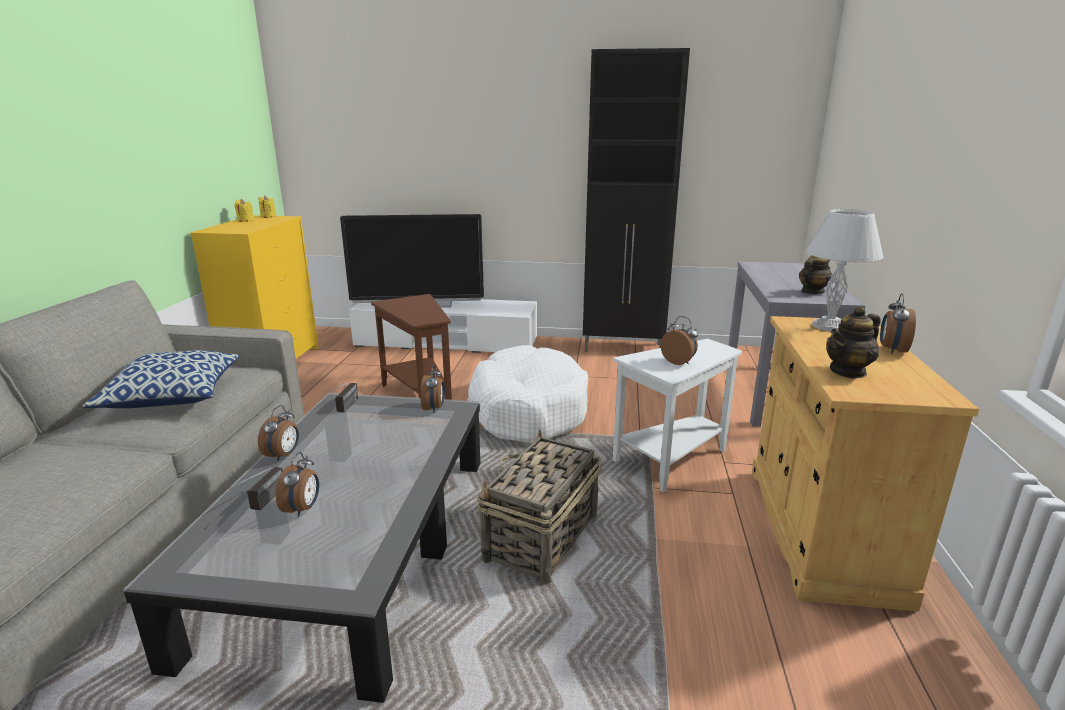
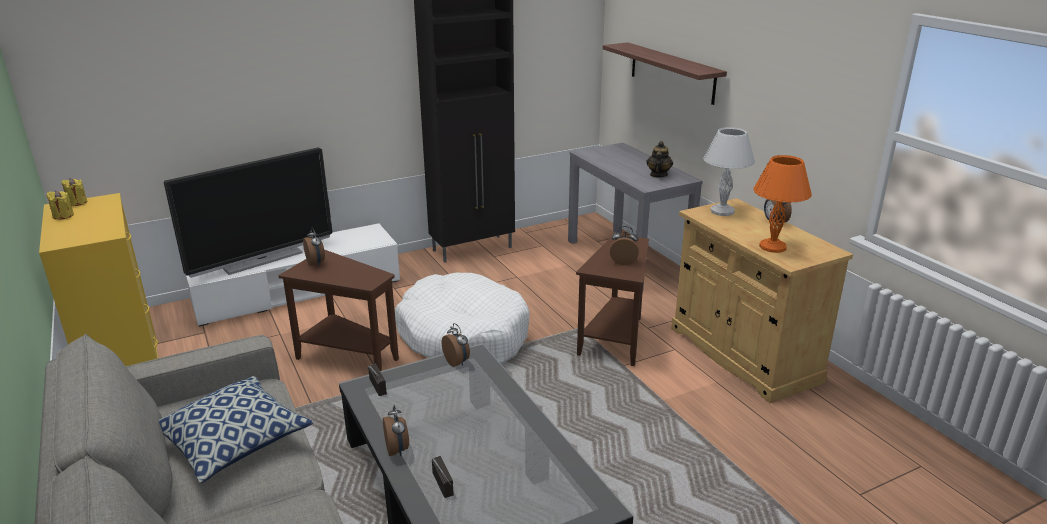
camera: 35 degrees left, 5 degrees up
alarm clock [276,452,319,517] -> alarm clock moved to [303,227,325,266]
basket [477,429,602,585] -> none
white side table [613,339,742,492] -> brown side table [576,235,649,366]
teapot [826,306,881,379] -> orange table lamp [753,155,812,253]
none -> shelf [603,42,727,105]

